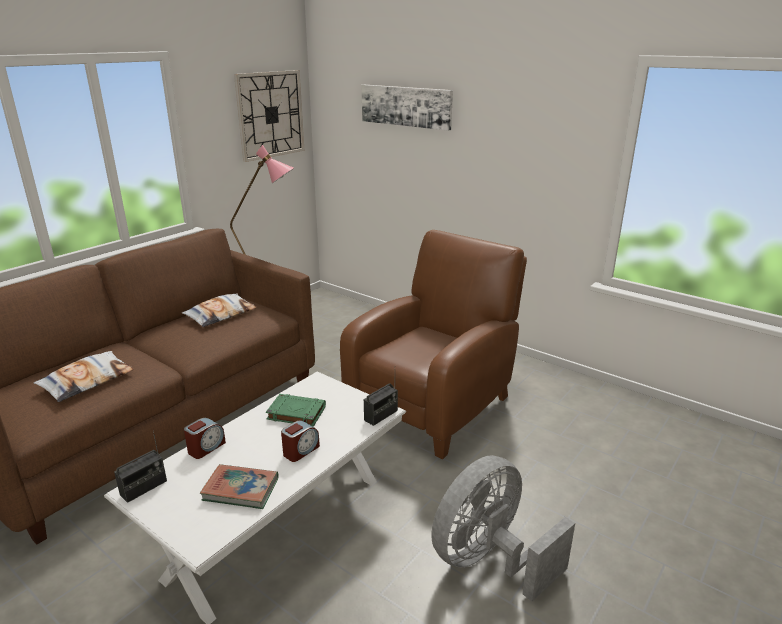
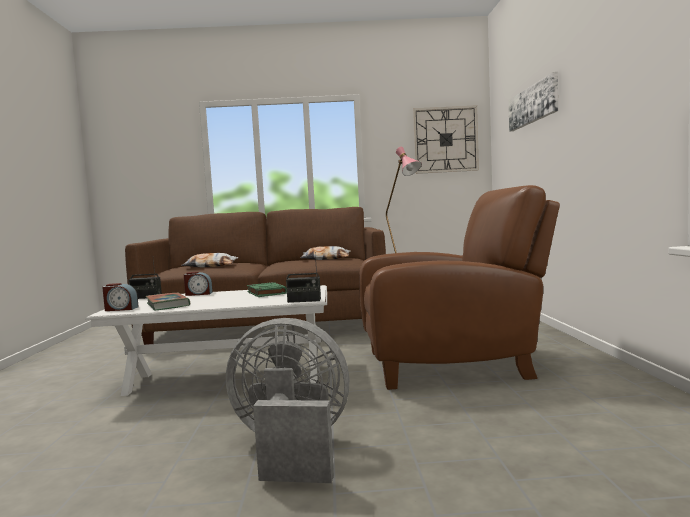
camera: 50 degrees right, 20 degrees down
alarm clock [281,420,320,462] -> alarm clock moved to [102,283,139,311]

